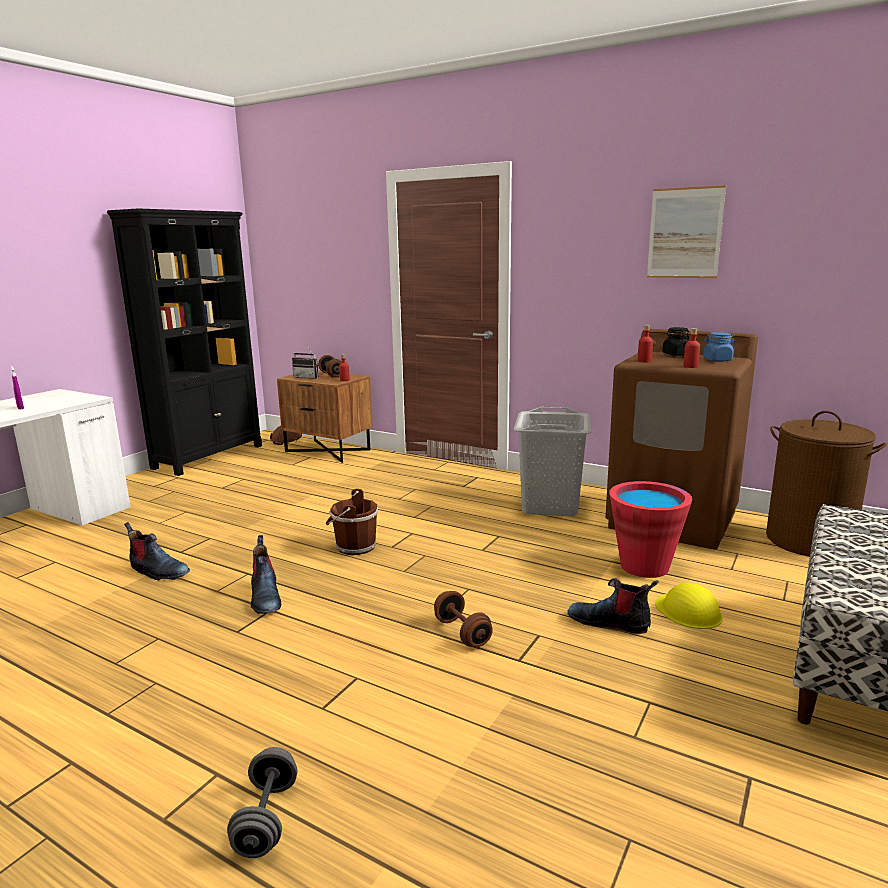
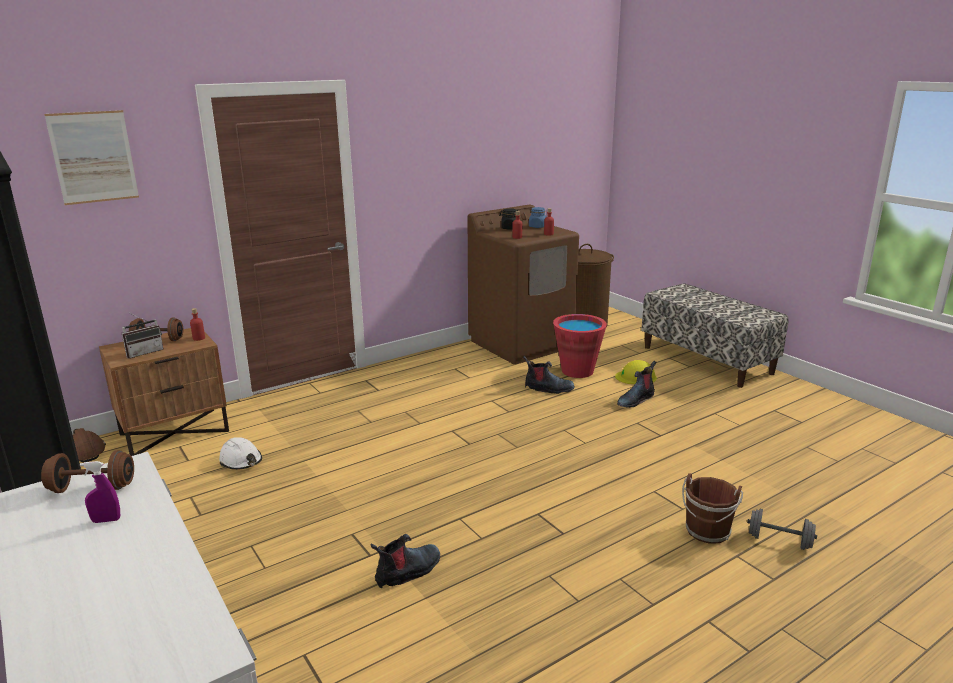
camera: 65 degrees left, 5 degrees up
boot [251,535,281,614] -> boot moved to [523,356,575,394]
brown bucket [326,489,378,555] -> brown bucket moved to [682,473,743,544]
brown dumbbell [434,591,493,647] -> brown dumbbell moved to [41,450,134,493]
grey laundry basket [514,407,591,516] -> none
picture [647,185,726,278] -> picture moved to [44,110,139,205]
none -> white hard hat [219,437,262,470]

